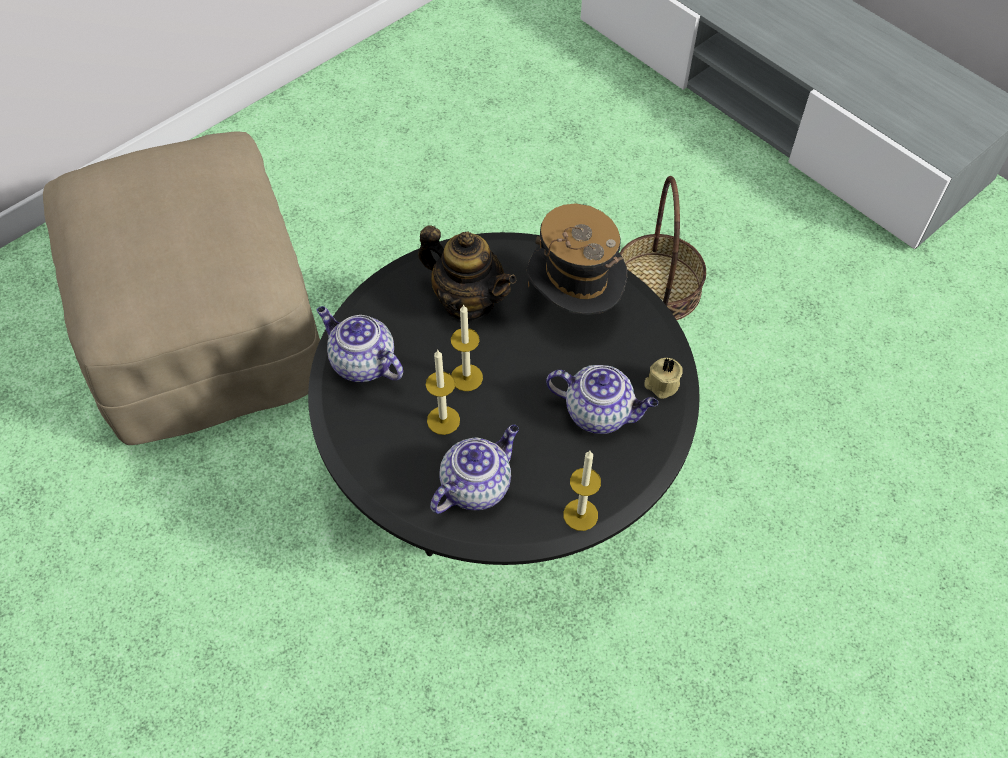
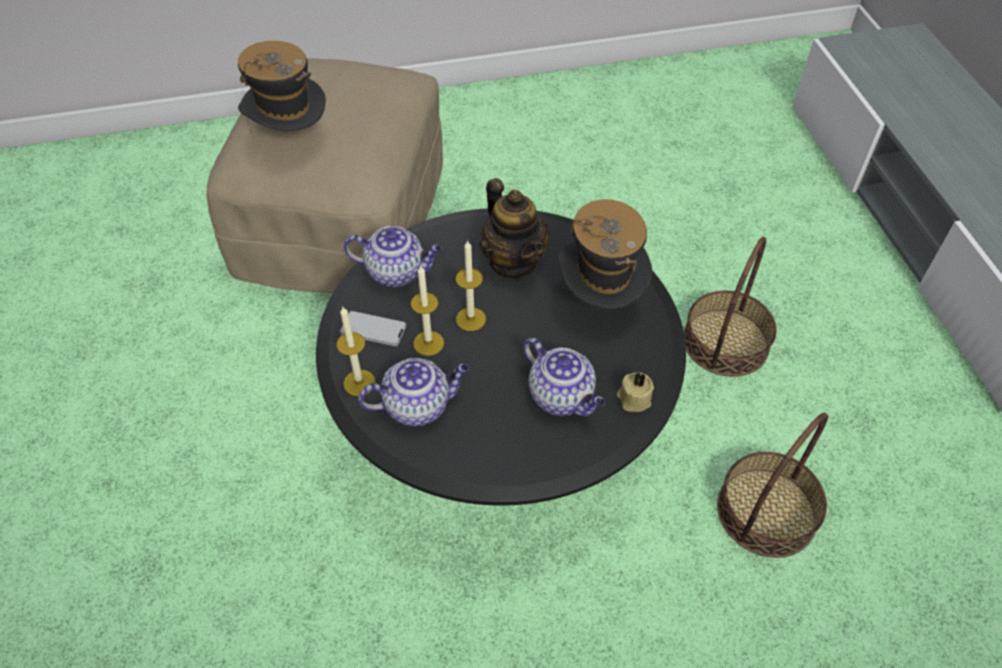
camera: 30 degrees right, 5 degrees down
teapot [317,306,403,382] -> teapot turned 120 degrees clockwise [344,226,442,287]
candle [564,451,601,531] -> candle moved to [336,307,376,396]
none -> hat [238,41,326,134]
none -> phone [340,311,406,346]
none -> basket [717,413,828,558]

